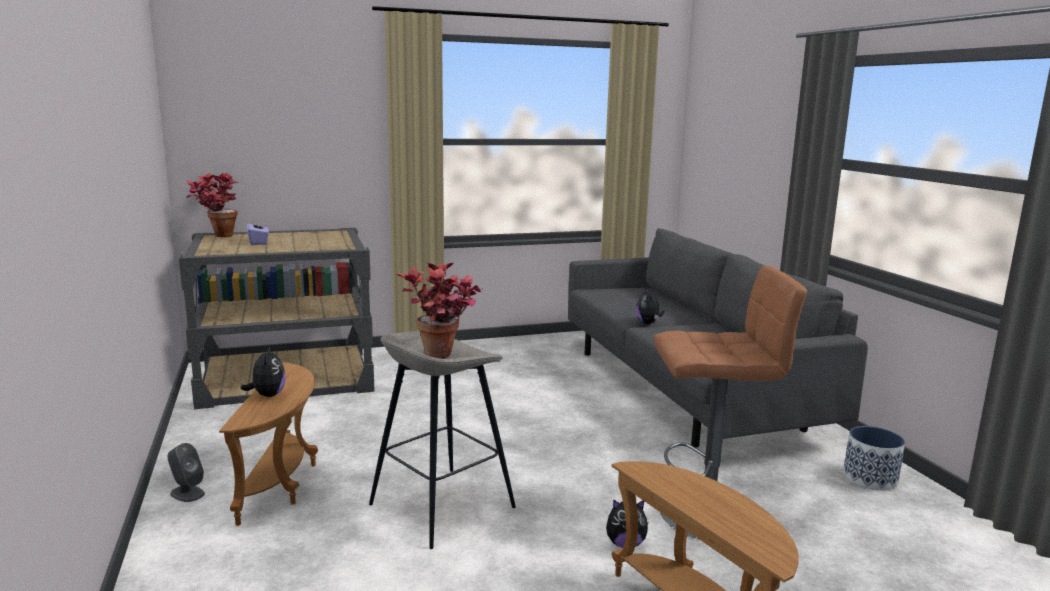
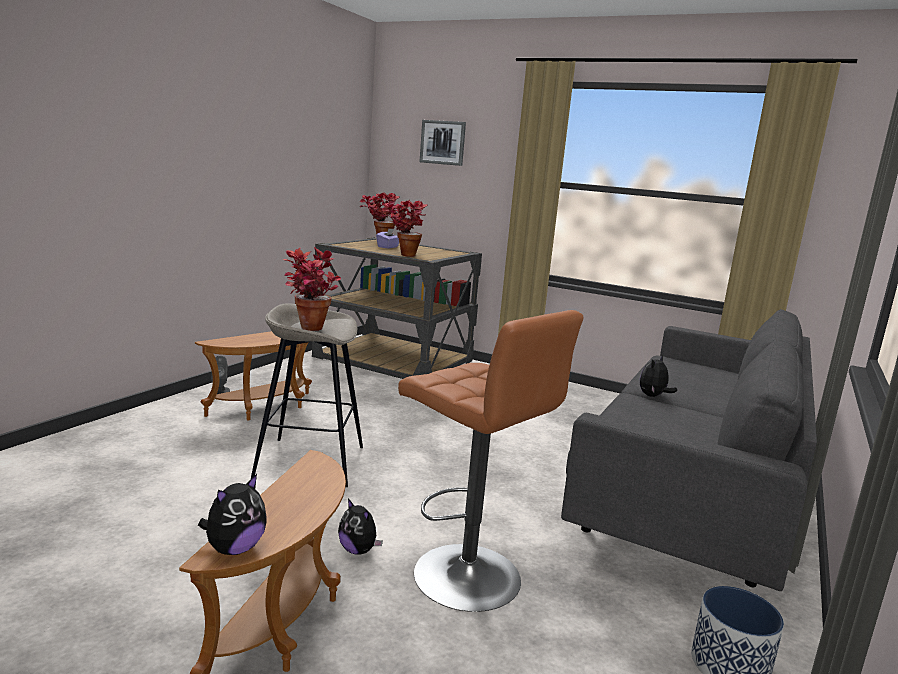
camera: 45 degrees right, 0 degrees up
plush toy [241,346,286,397] -> plush toy moved to [198,474,267,555]
none -> potted plant [382,200,427,257]
none -> picture [420,120,466,166]

